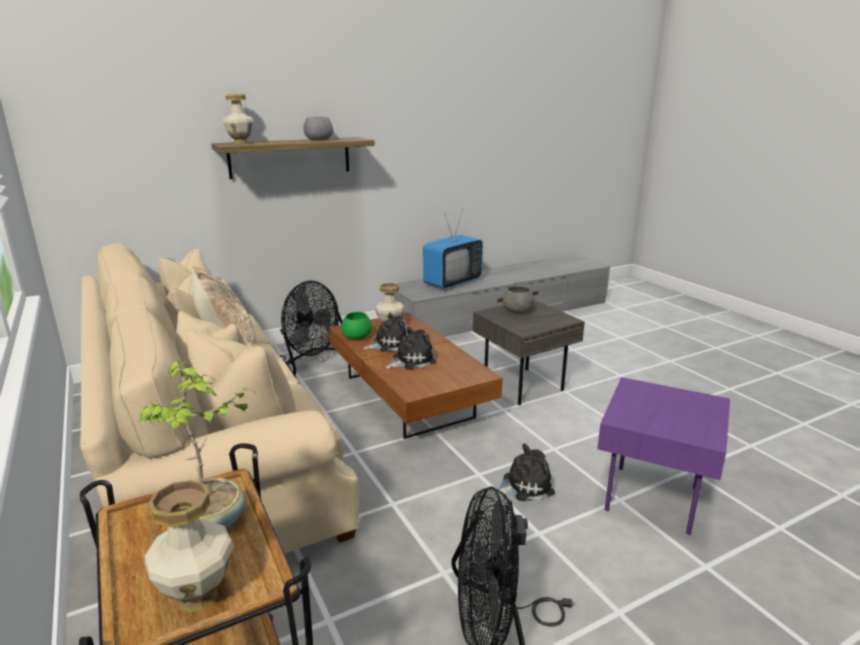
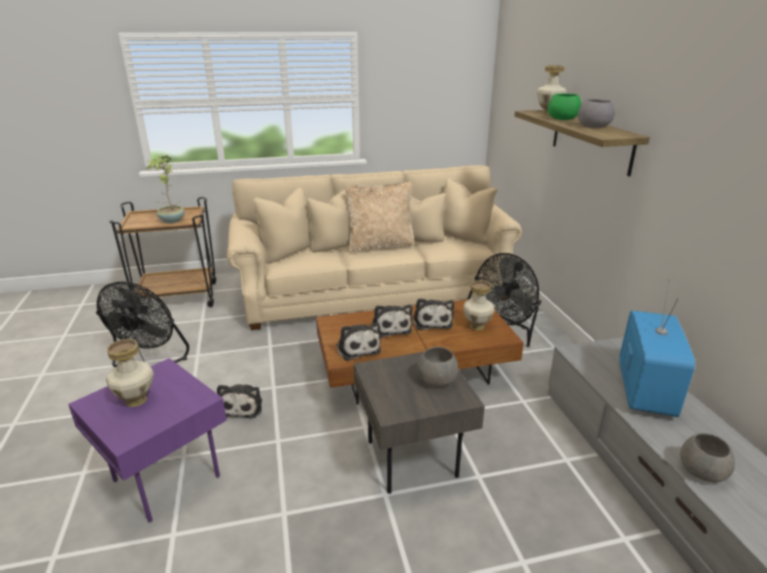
camera: 105 degrees right, 5 degrees up
vase [144,480,234,612] -> vase moved to [106,339,154,407]
green bowl [341,312,372,340] -> green bowl moved to [548,93,581,120]
television [423,209,483,289] -> television turned 135 degrees counterclockwise [619,280,695,417]
none -> plush toy [336,322,381,361]
none -> grey bowl [680,433,735,483]

